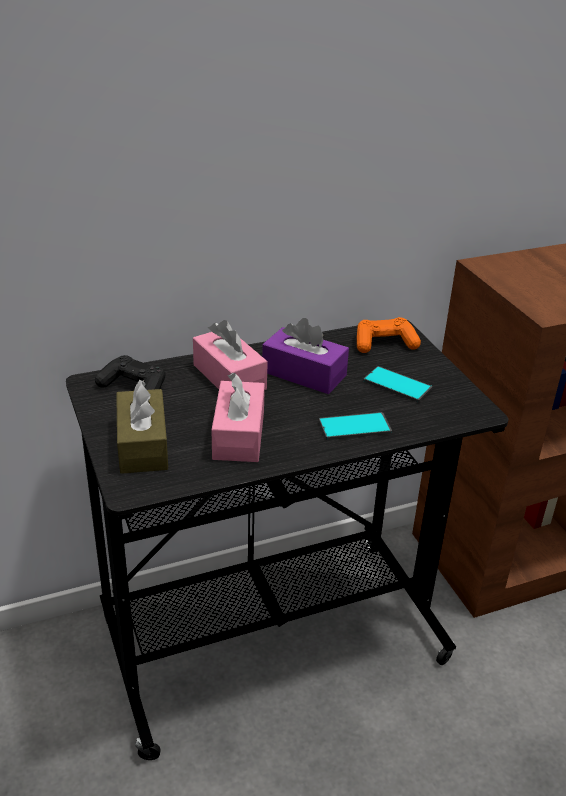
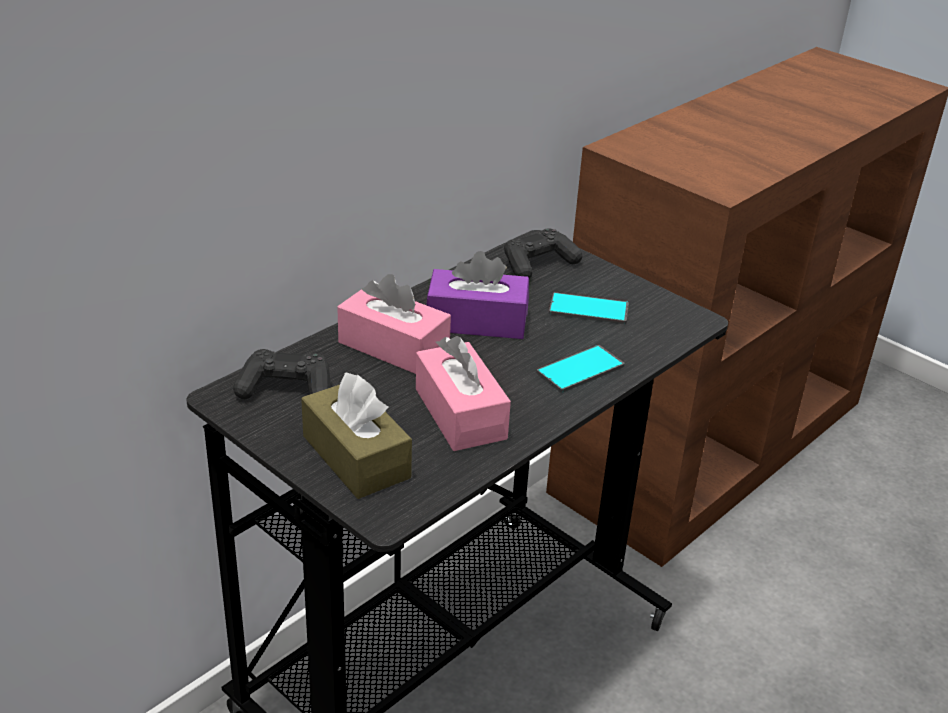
camera: 25 degrees left, 0 degrees up
orange game controller [357,317,421,353] -> black game controller [504,229,582,279]

